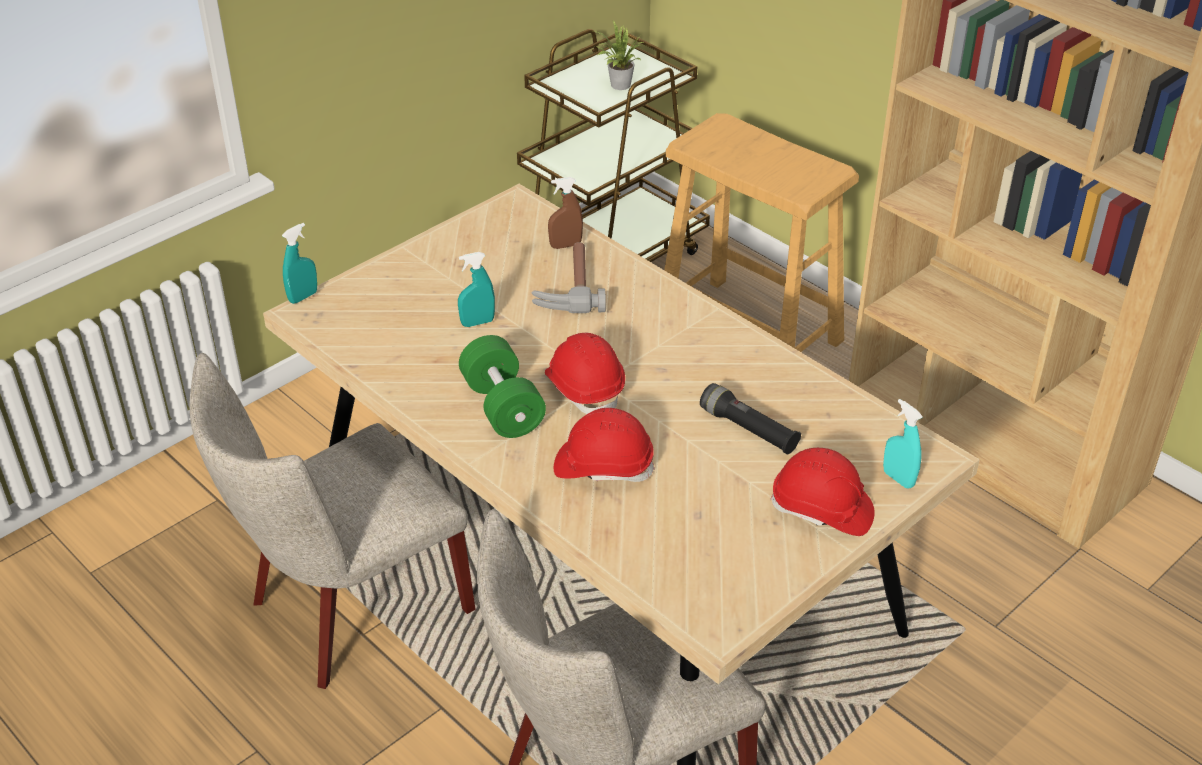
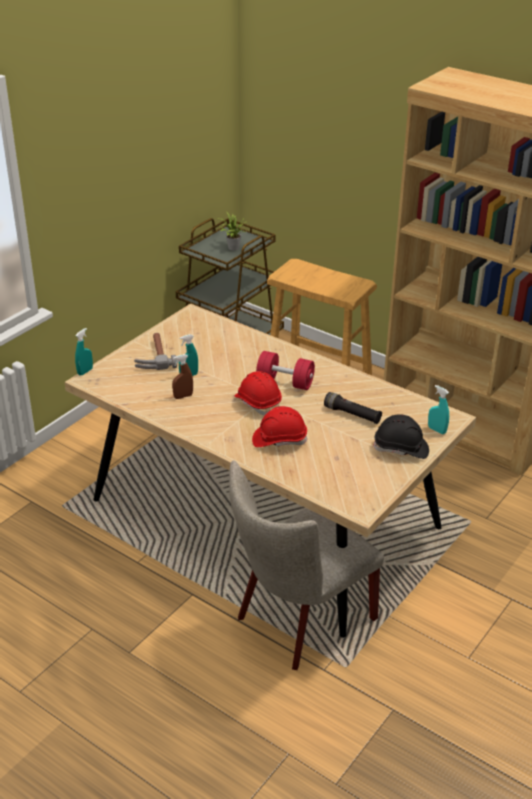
camera: 10 degrees left, 5 degrees down
beige chair [190,353,475,689] -> none
green dumbbell [459,335,546,438] -> none
hammer [532,242,606,313] -> hammer moved to [134,333,177,370]
brown spray bottle [548,177,583,249] -> brown spray bottle moved to [172,354,193,399]
red hard hat [770,448,875,536] -> black hard hat [373,414,429,459]
none -> red dumbbell [256,351,315,390]

